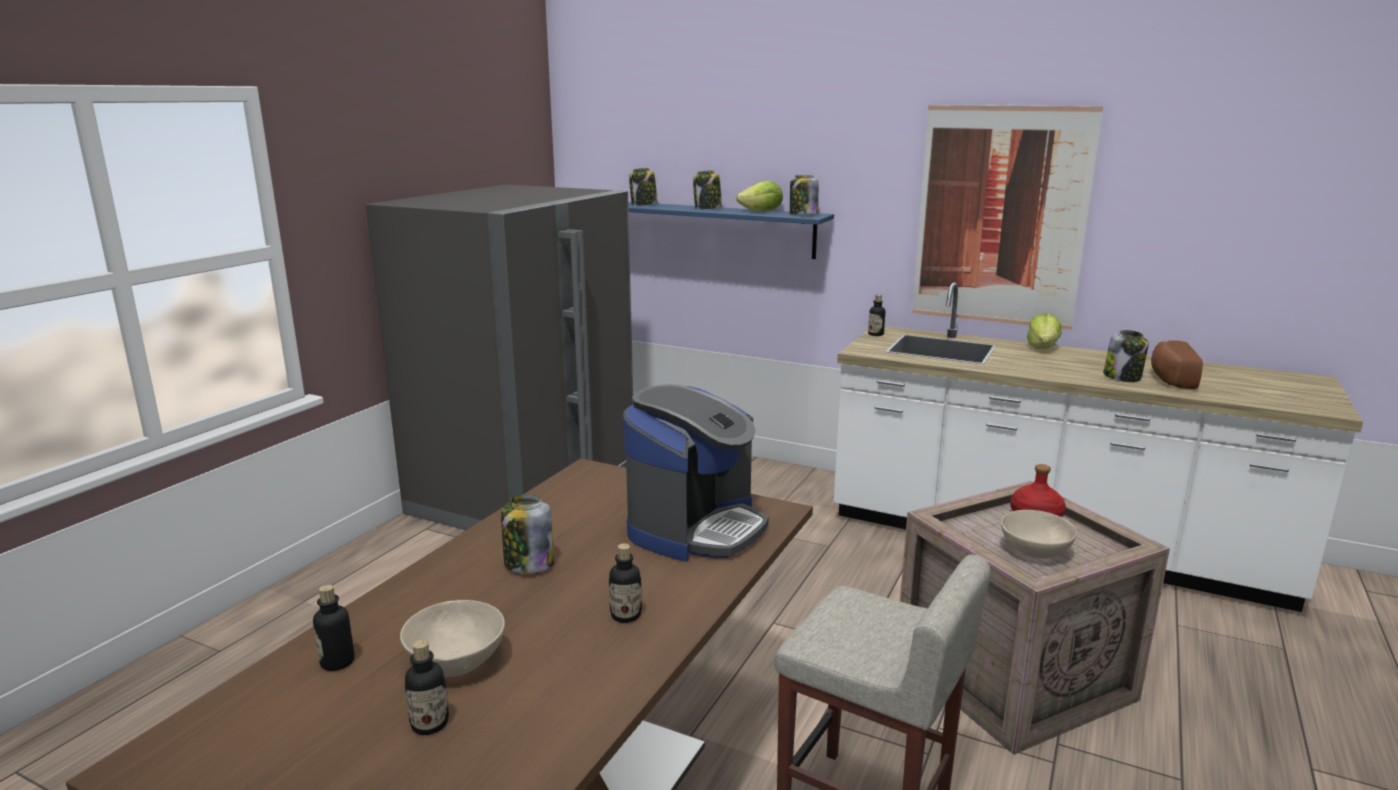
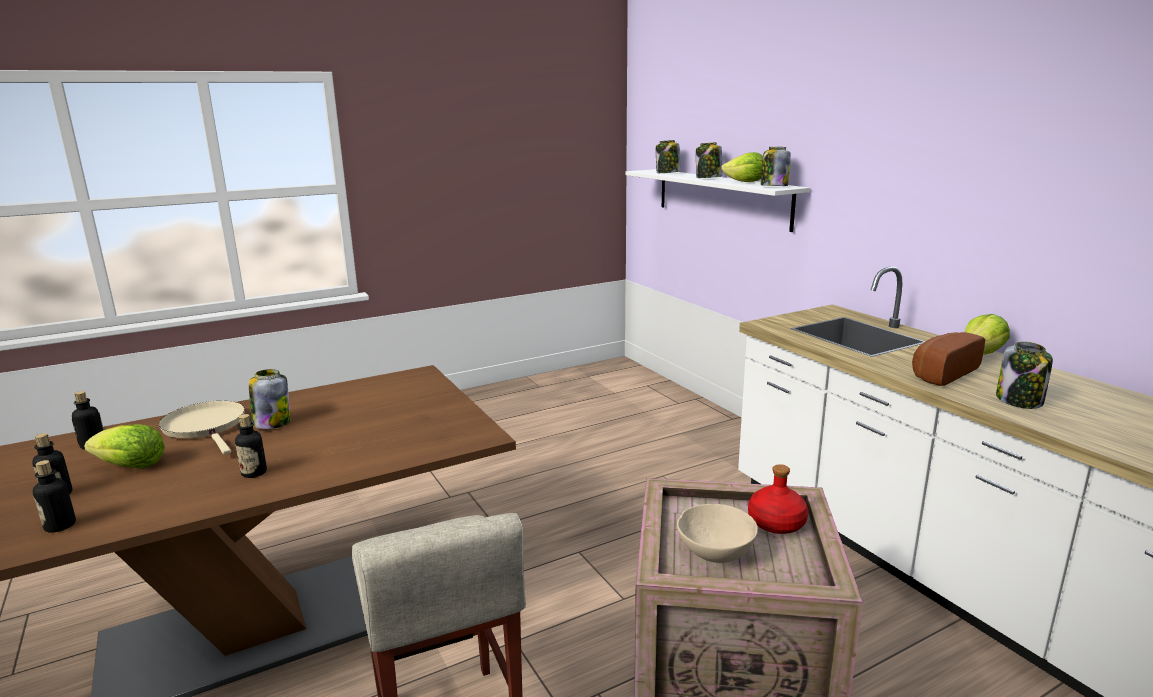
camera: 35 degrees right, 0 degrees up
grey fridge [366,185,633,530] -> none
beige bowl [400,600,505,677] -> lettuce [84,424,165,469]
coffee machine [623,384,769,562] -> none
blue shelf [628,202,834,259] -> white shelf [626,169,810,232]
bottle [868,295,885,336] -> bottle moved to [33,460,76,533]
picture [912,104,1103,330] -> none
bread [1151,340,1203,389] -> bread moved to [912,332,985,386]
none -> beige frying pan [158,401,245,455]

